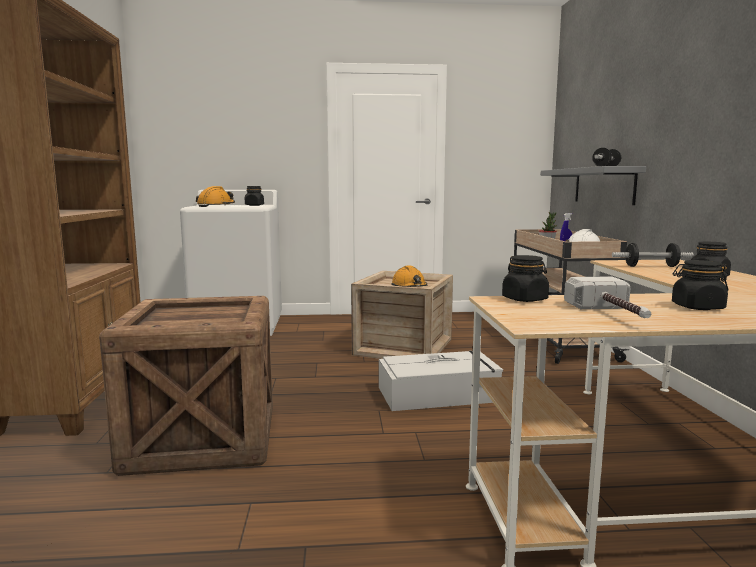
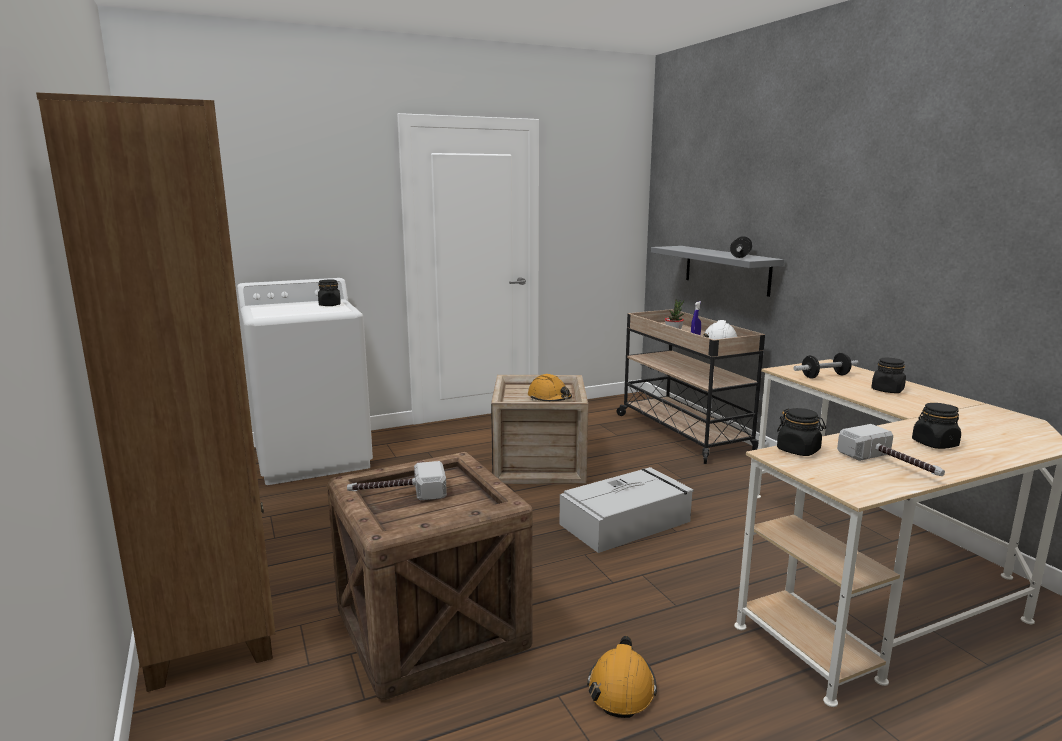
camera: 20 degrees left, 5 degrees up
orange hard hat [196,186,235,207] -> orange hard hat moved to [587,636,657,718]
none -> hammer [347,461,447,501]

